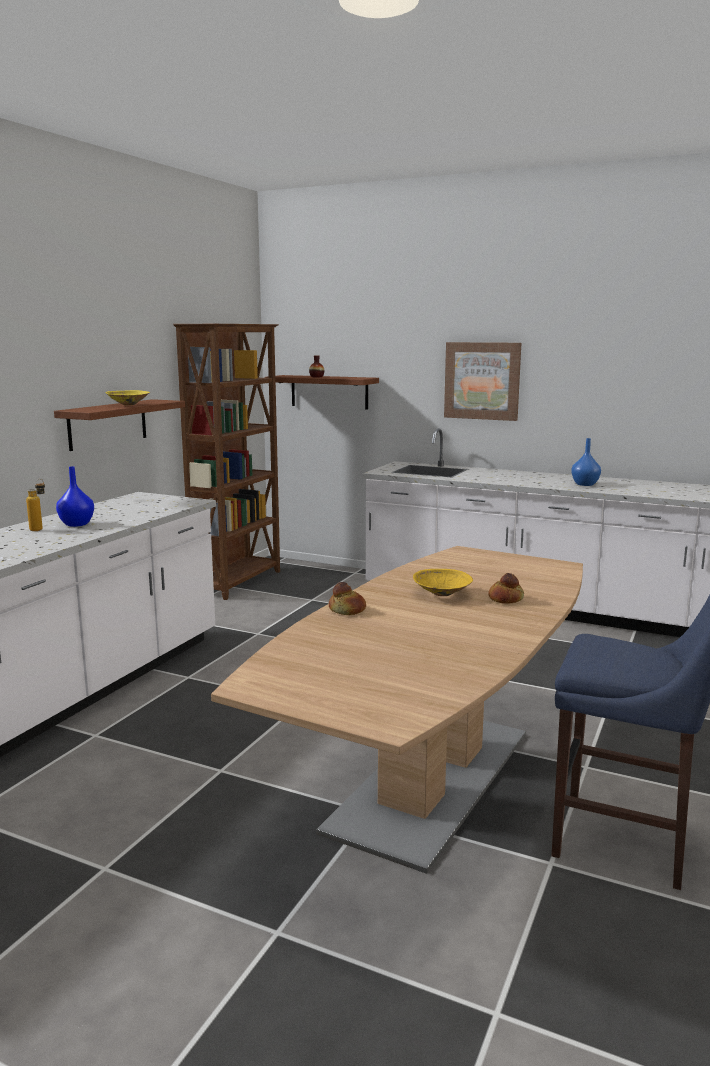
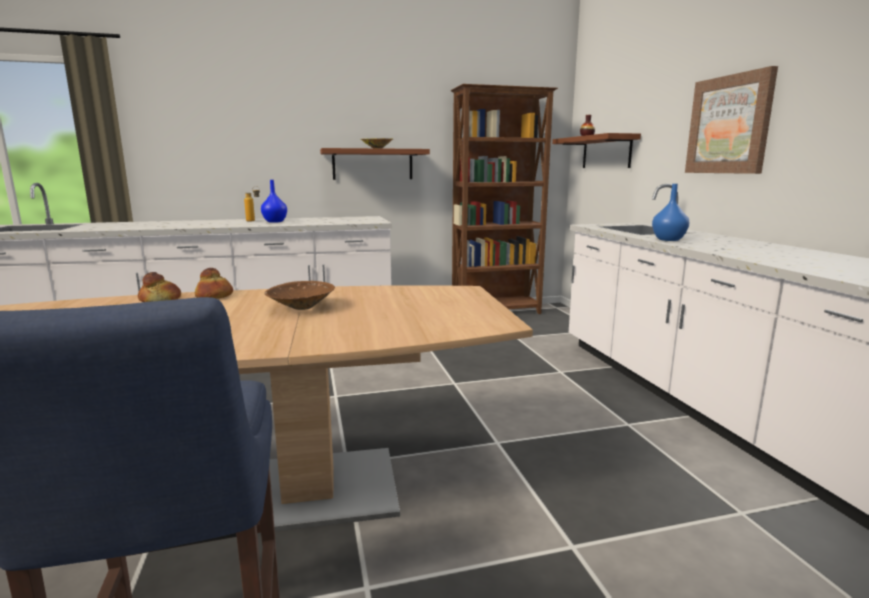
camera: 50 degrees right, 0 degrees up
yellow bowl [413,569,473,596] -> brown bowl [265,281,335,310]
bread [488,573,524,604] -> bread moved to [138,272,181,302]
blue vase [571,438,601,486] -> blue vase moved to [652,184,690,241]

